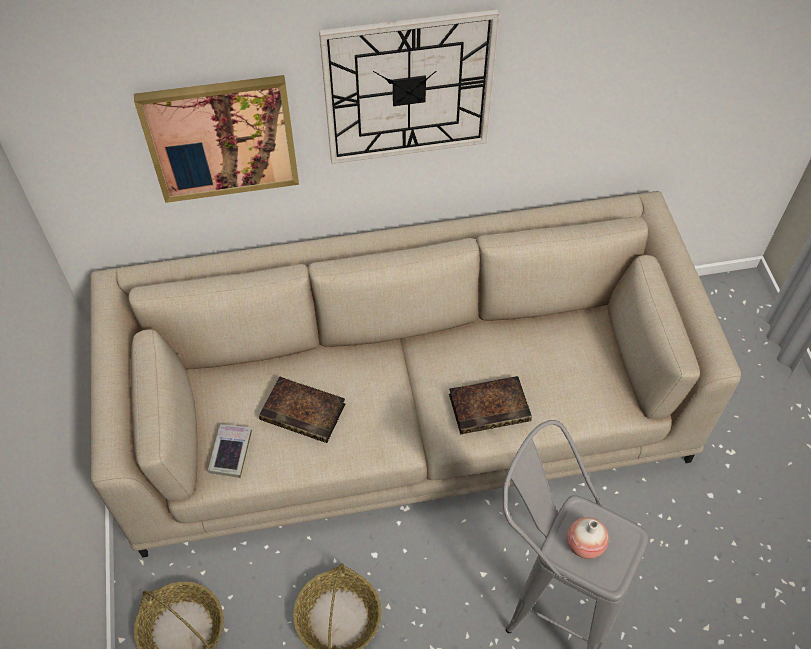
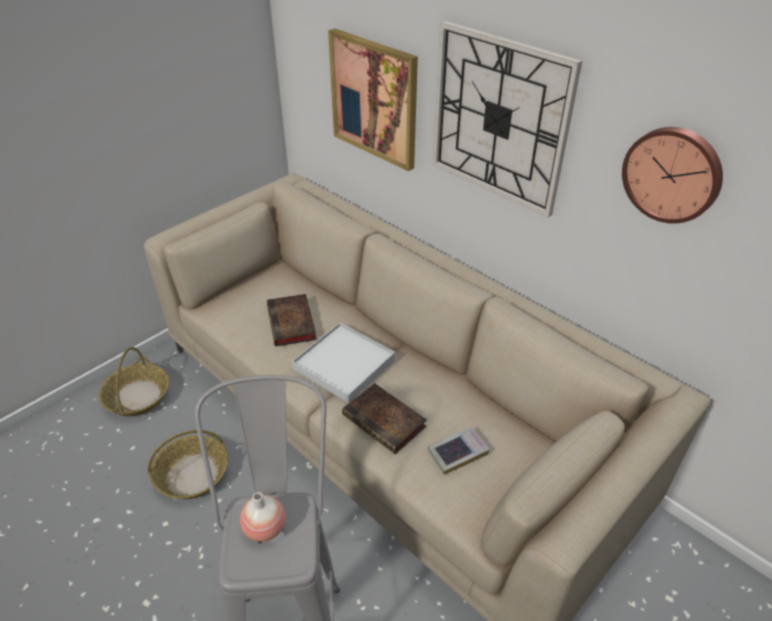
camera: 55 degrees right, 15 degrees down
book [208,424,252,478] -> book moved to [428,427,490,475]
none -> white tray [292,323,395,403]
none -> wall clock [622,127,723,224]

